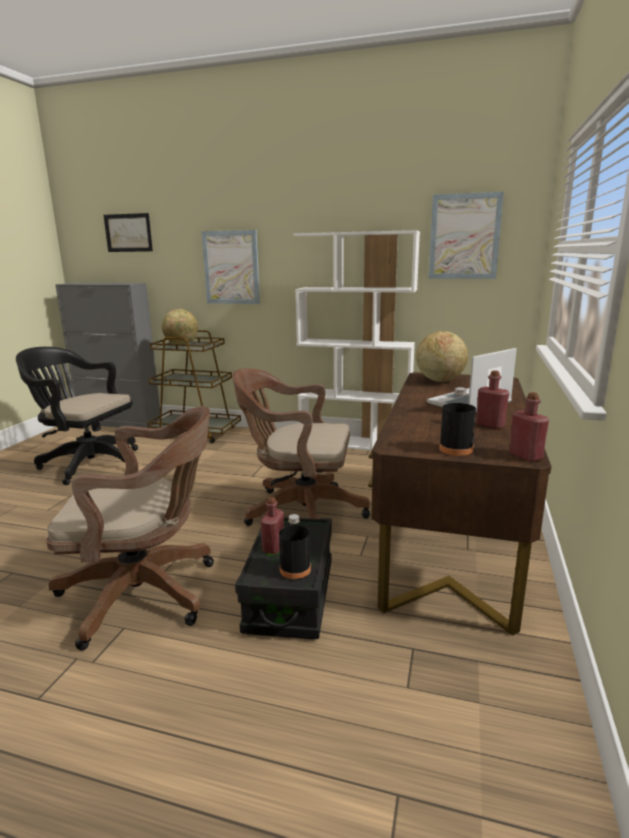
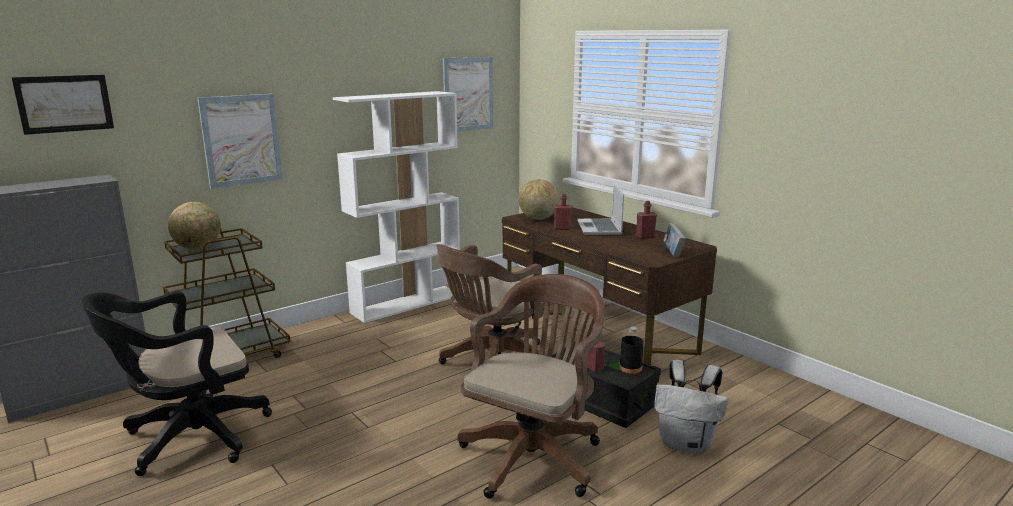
camera: 55 degrees left, 0 degrees up
black bottle [439,387,476,456] -> book [663,223,686,257]
red bottle [509,392,549,462] -> red bottle moved to [554,194,573,230]
none -> white backpack [654,360,728,454]

